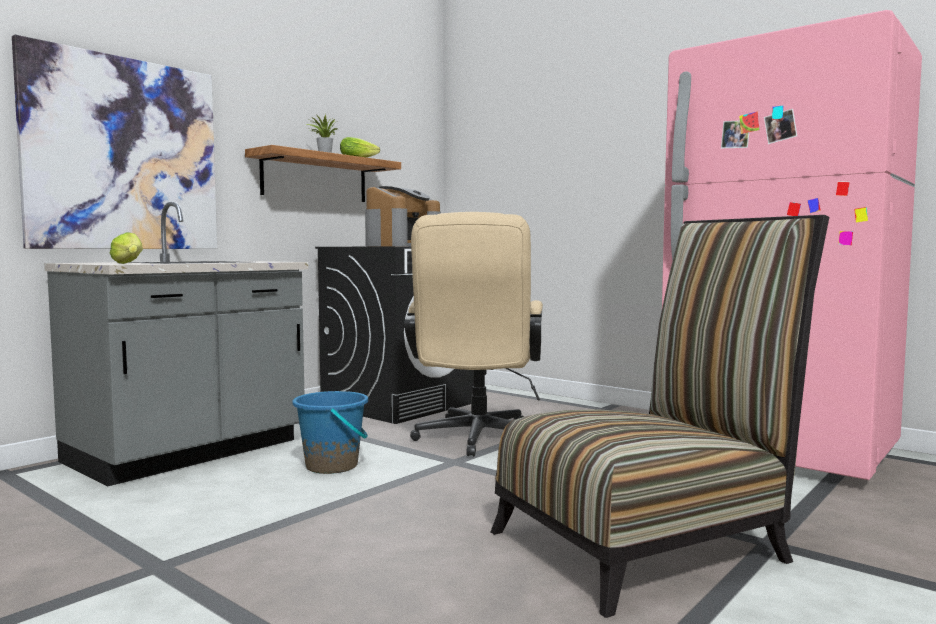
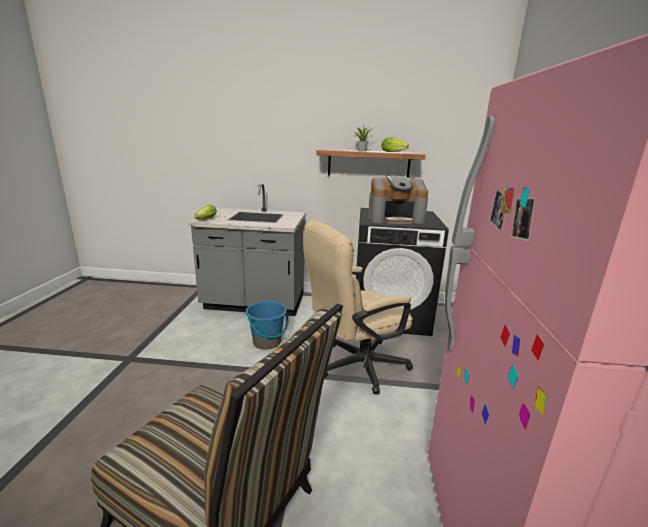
camera: 55 degrees right, 15 degrees up
picture [12,35,217,249] -> none

